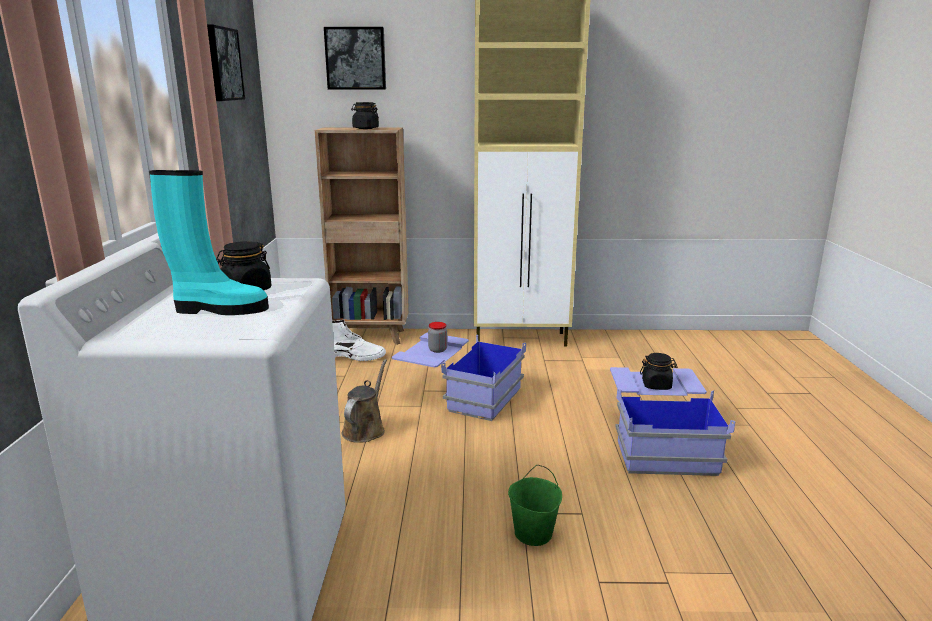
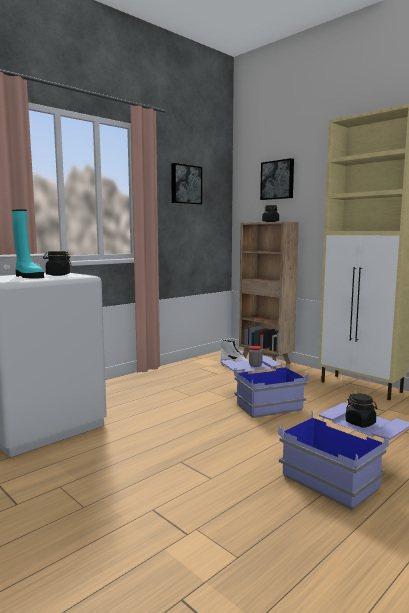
camera: 45 degrees right, 10 degrees down
brown watering can [342,359,387,443] -> none
green bucket [508,465,562,546] -> none

